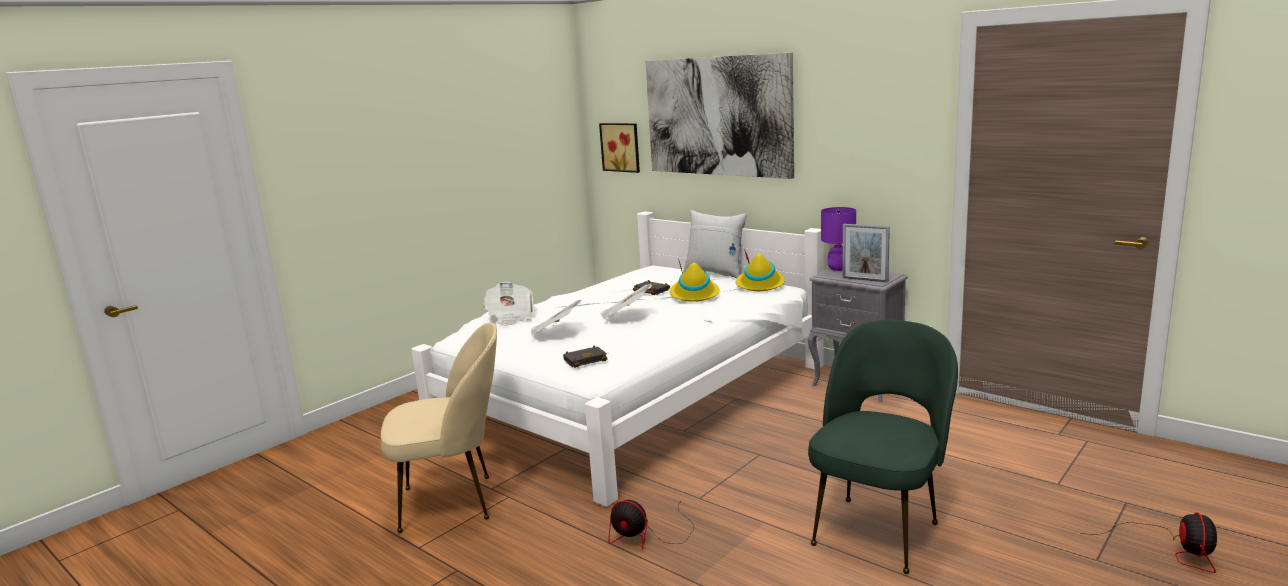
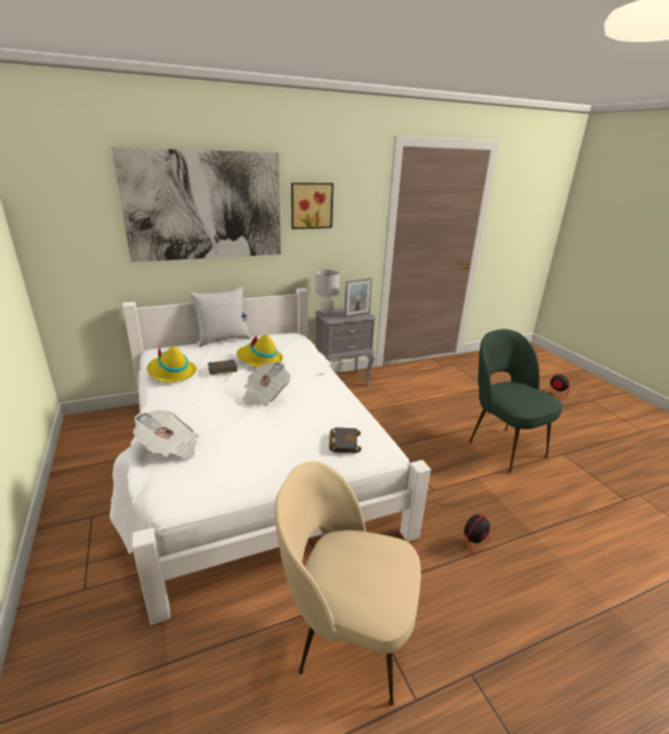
camera: 65 degrees left, 10 degrees up
beige chair [381,323,497,533] -> beige chair turned 90 degrees counterclockwise [275,461,421,706]
newspaper [531,300,581,336] -> none
picture [599,123,640,173] -> picture moved to [291,183,334,229]
yellow hat [736,249,785,291] -> yellow hat moved to [147,346,197,382]
purple table lamp [821,207,856,271] -> grey table lamp [316,270,340,314]

